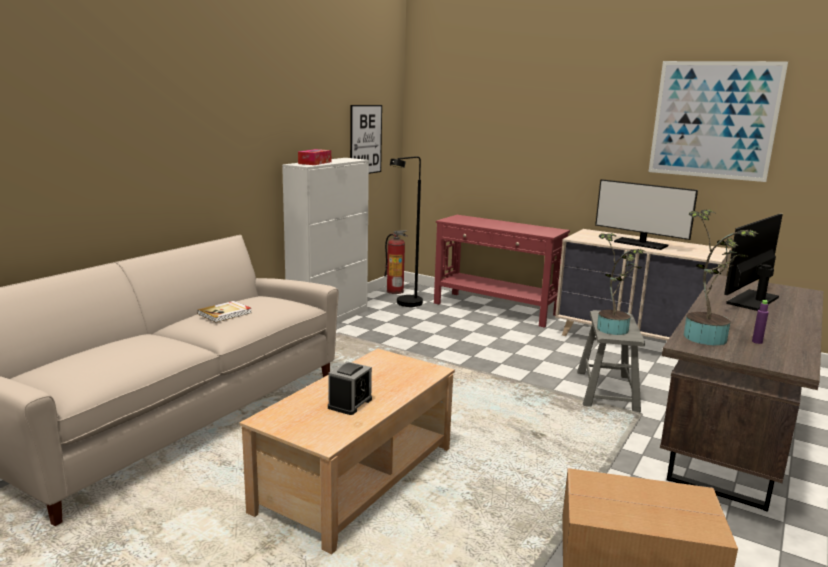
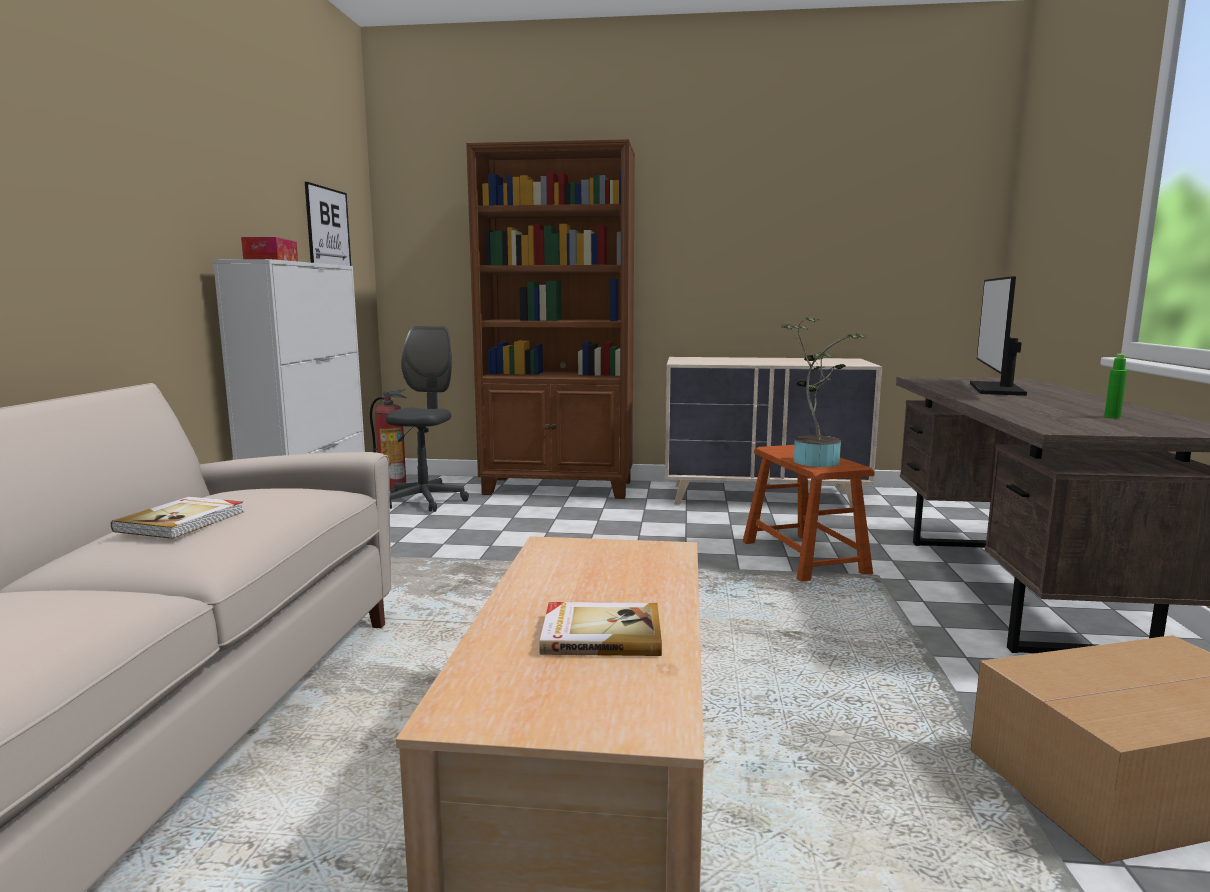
camera: 25 degrees left, 5 degrees down
alarm clock [328,361,372,415] -> book [539,602,662,656]
black floor lamp [390,156,423,307] -> grey office chair [386,326,469,512]
red console table [434,215,570,328] -> brown bookcase [466,139,635,499]
grey stool [577,310,645,412] -> brown stool [743,445,875,581]
monitor [595,179,698,250] -> none
picture [649,61,788,182] -> none
potted plant [684,209,759,345] -> none
purple bottle [752,300,769,344] -> green bottle [1104,354,1127,418]

